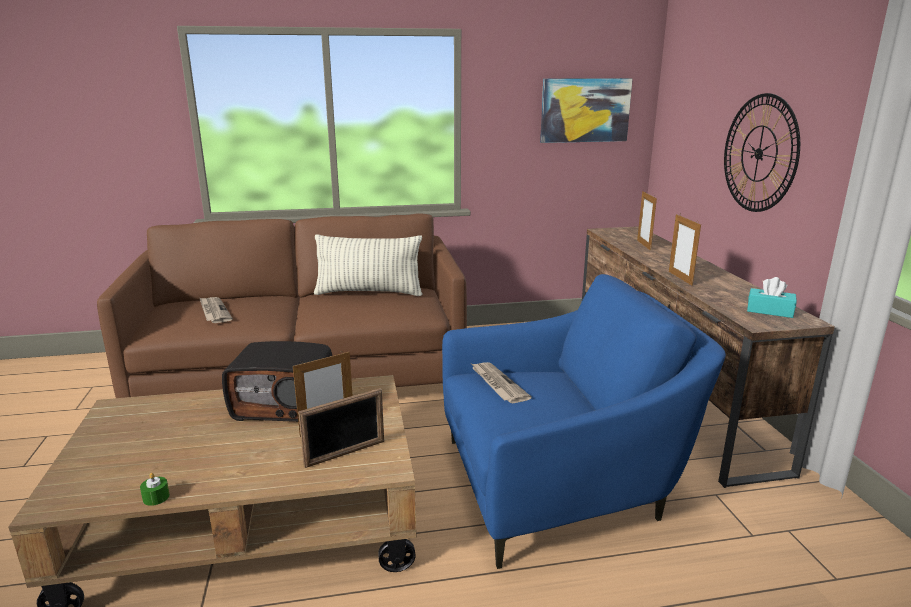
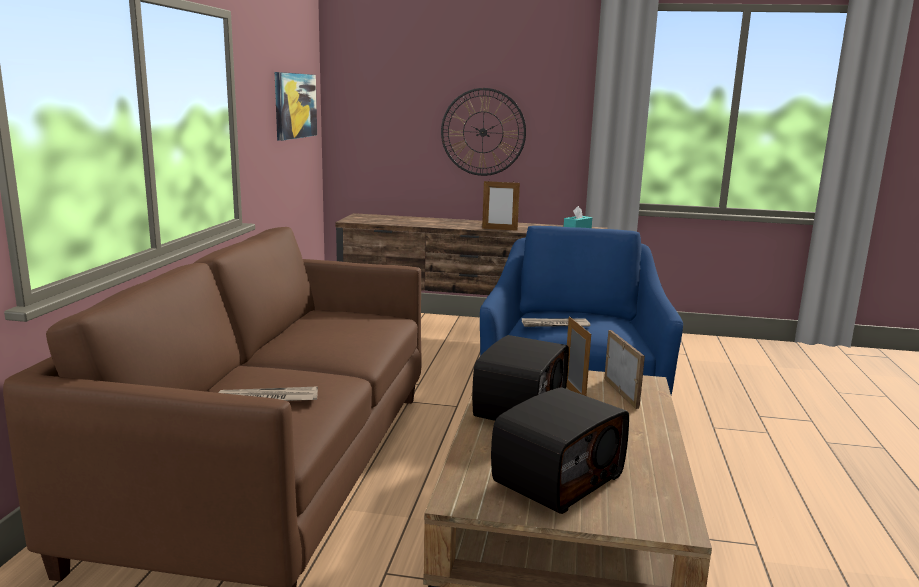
camera: 70 degrees left, 5 degrees down
green candle [140,473,170,506] -> none
pillow [314,235,423,296] -> none
picture frame [637,191,657,250] -> none
none -> radio [491,387,629,514]

